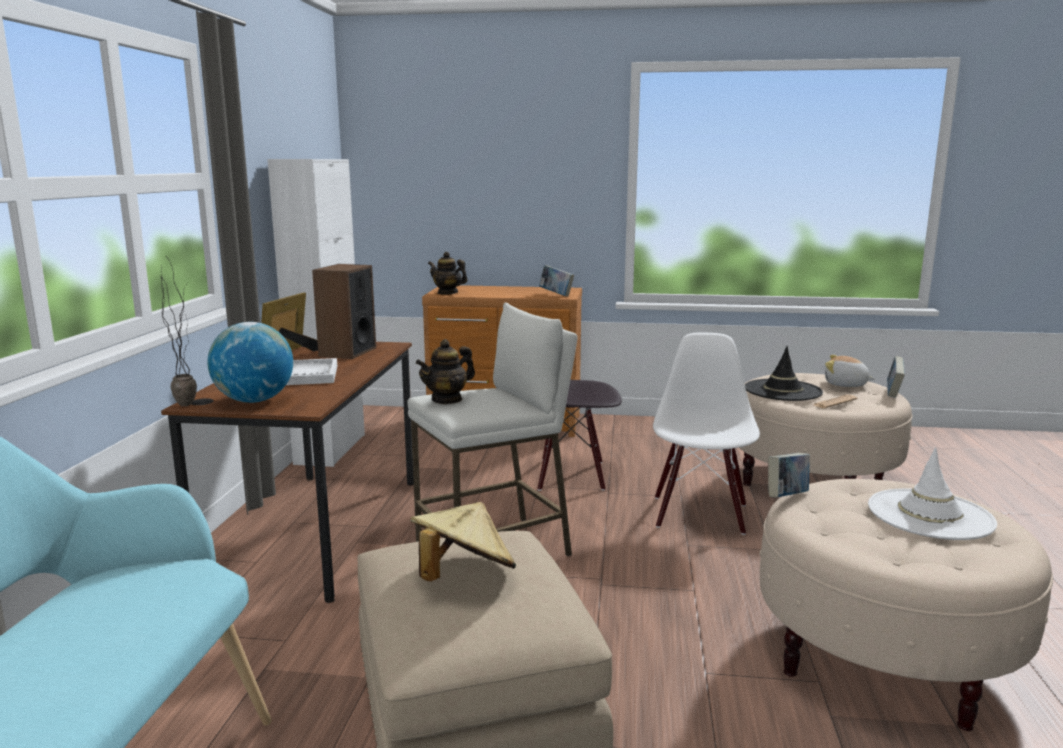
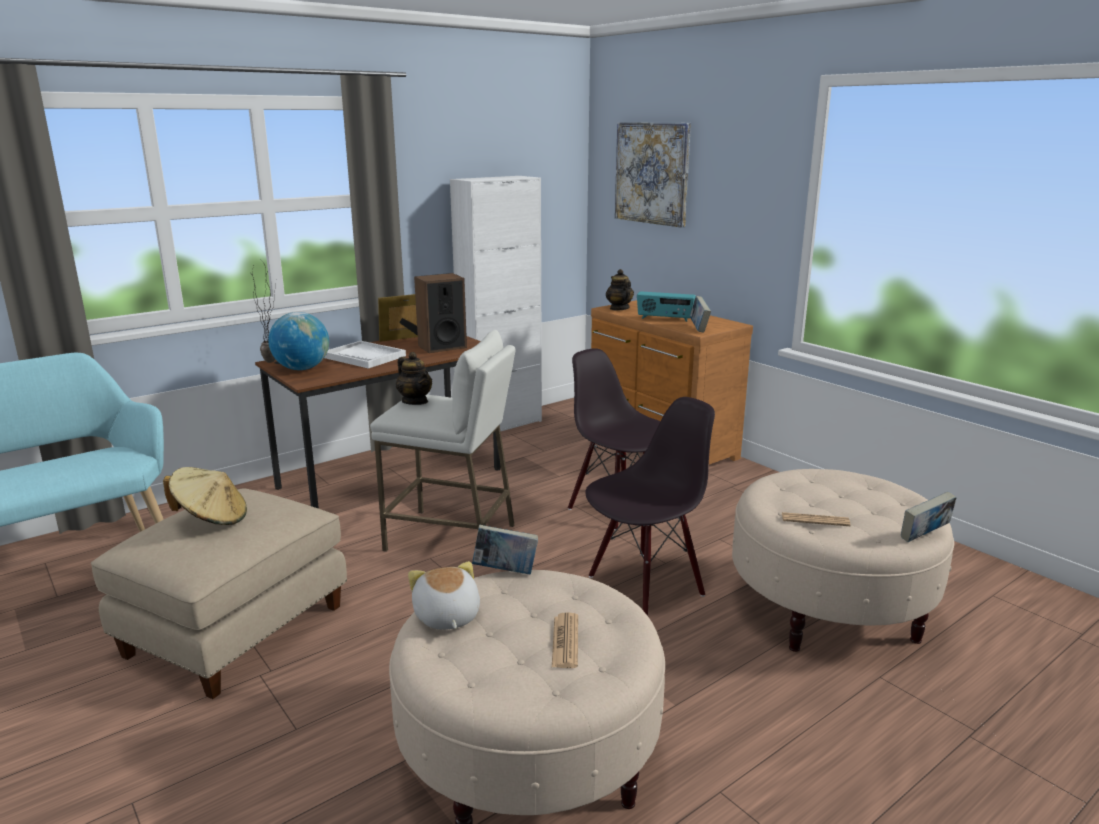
camera: 45 degrees right, 5 degrees up
teapot [416,339,475,404] -> teapot turned 135 degrees counterclockwise [396,352,432,405]
white chair [653,332,760,535] -> black chair [585,397,715,616]
black hat [745,346,823,401] -> none
plush toy [825,355,875,387] -> plush toy moved to [408,561,480,630]
white hat [868,447,997,540] -> newspaper [552,612,578,668]
none -> picture [615,122,691,228]
none -> radio [637,291,696,322]

